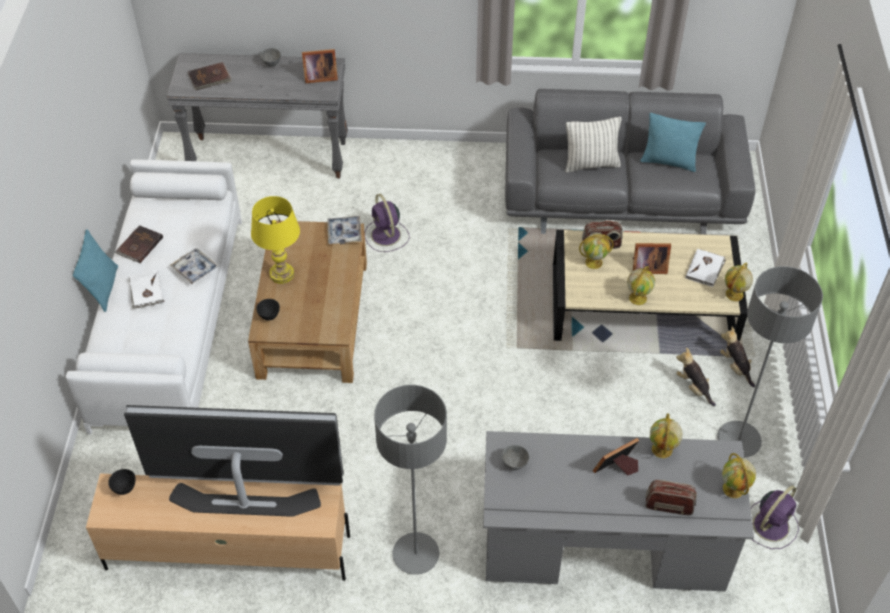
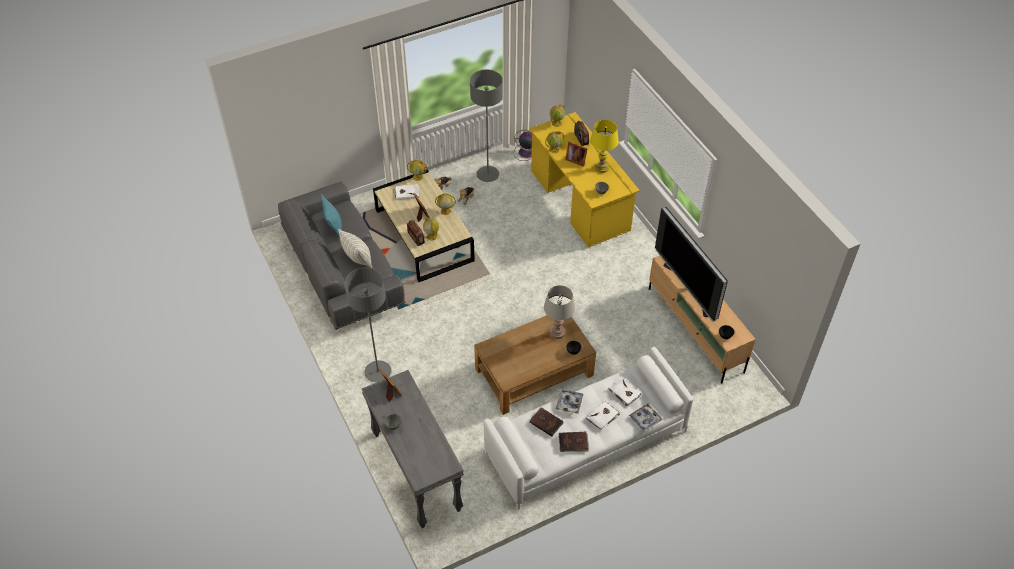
camera: 120 degrees left, 0 degrees up
turquoise pillow [73,229,118,312] -> none
brown book [188,62,232,90] -> brown book moved to [530,407,564,436]
yellow table lamp [251,196,300,284] -> yellow table lamp moved to [590,120,619,173]
tray [327,216,362,244] -> tray moved to [629,403,662,431]
purple fan [365,194,410,252] -> none
grey floor lamp [374,385,447,575] -> grey floor lamp moved to [345,267,391,382]
grey desk [483,431,754,591] -> yellow desk [529,112,640,247]
none -> grey table lamp [544,285,575,339]
none -> white book [608,377,641,406]

